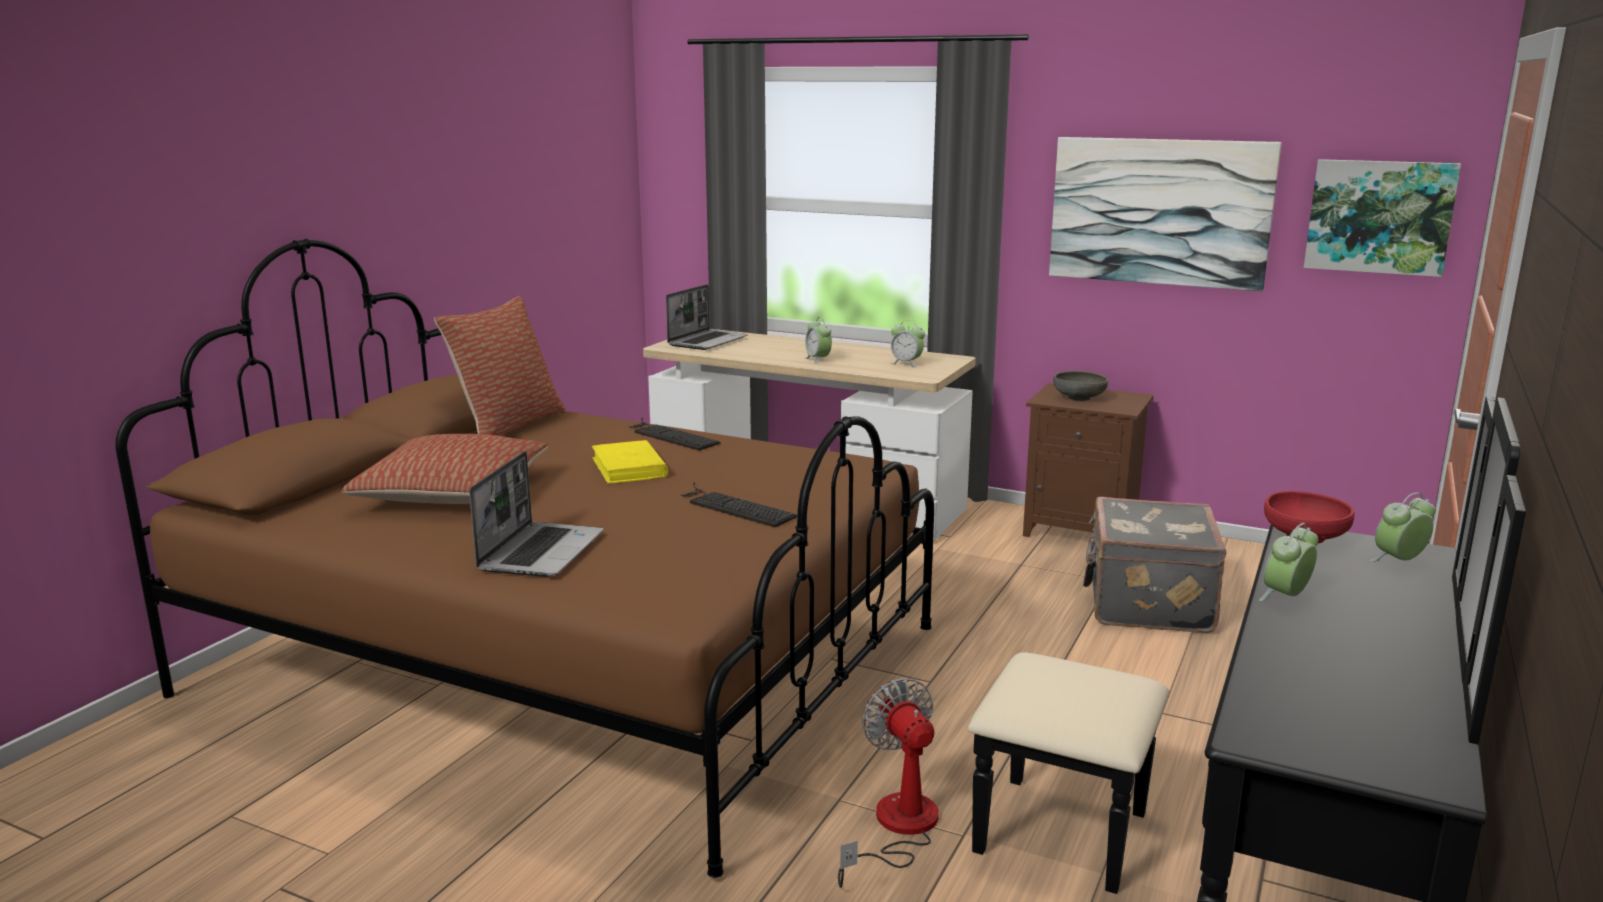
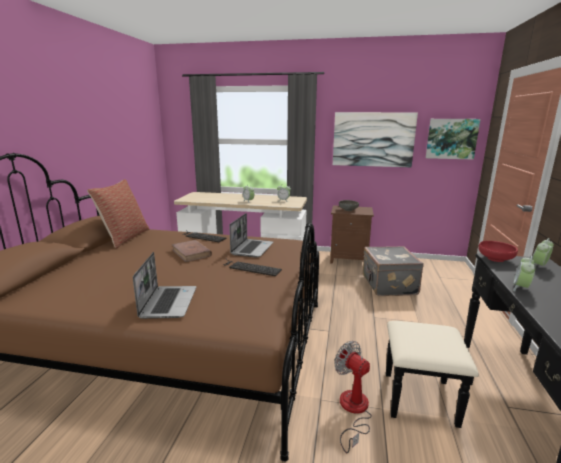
camera: 15 degrees left, 0 degrees up
pillow [341,434,548,504] -> none
yellow book [592,440,668,484] -> brown book [172,240,212,262]
laptop [666,284,748,350] -> laptop moved to [229,213,274,258]

